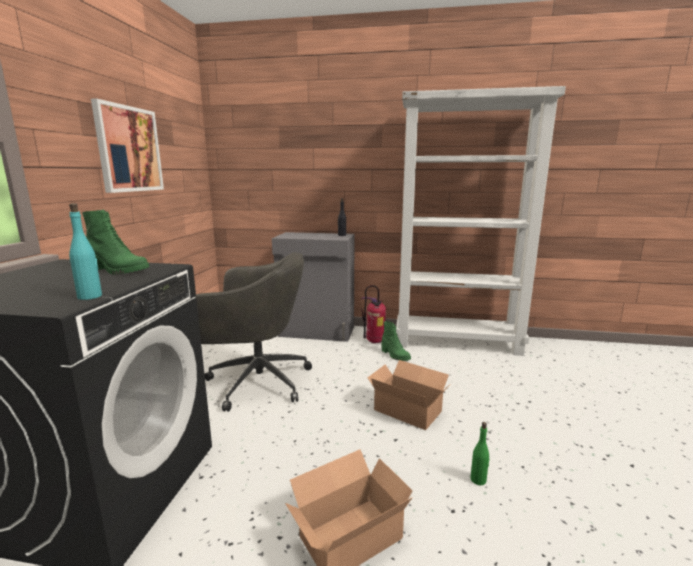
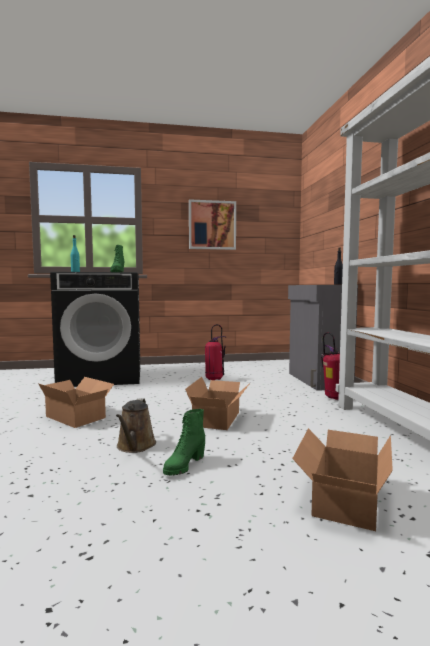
camera: 70 degrees right, 10 degrees down
grey office chair [195,252,312,411] -> fire extinguisher [205,324,227,380]
green boot [382,321,411,361] -> green boot moved to [163,409,205,476]
green bottle [471,422,490,485] -> brown watering can [116,398,156,453]
none -> cardboard box [292,428,393,531]

